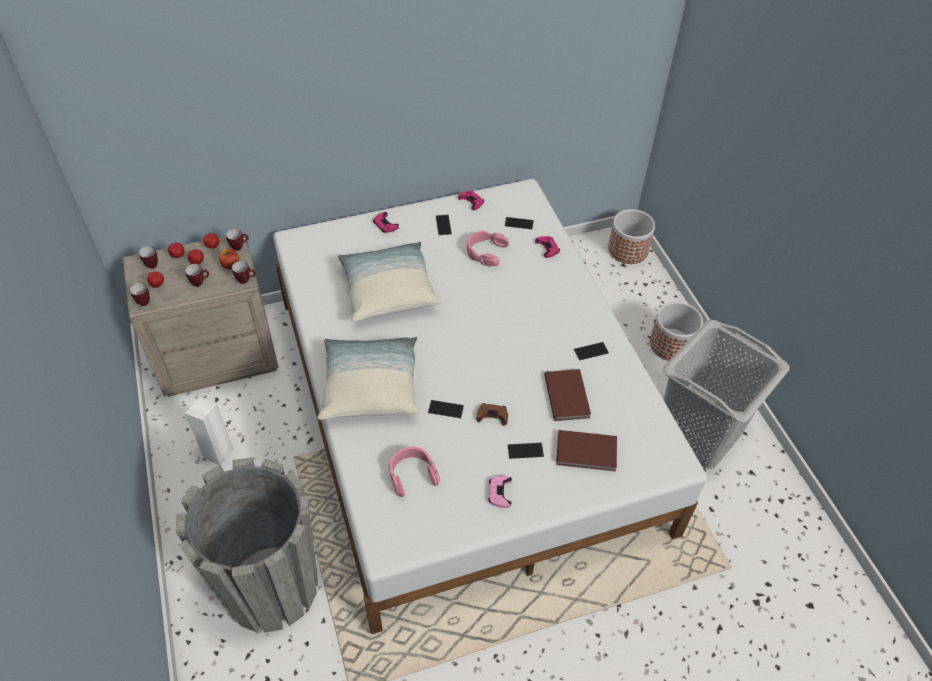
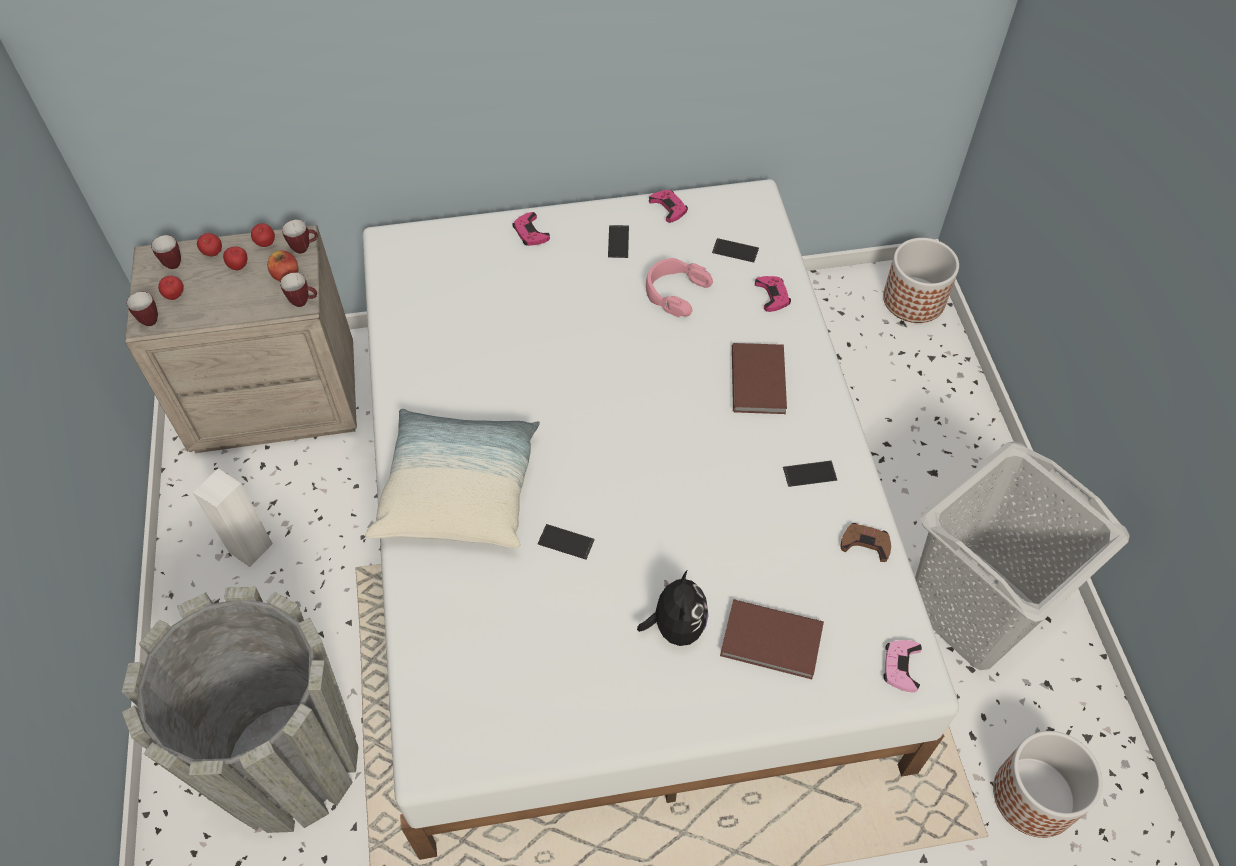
camera: 10 degrees right, 5 degrees up
mug [185,264,209,287] -> none
pillow [338,242,441,322] -> none
pink headphones [389,447,440,497] -> none
brown game controller [476,403,508,426] -> brown game controller moved to [840,523,891,562]
pink game controller [488,476,512,508] -> pink game controller moved to [883,640,922,692]
phone [507,443,544,459] -> plush toy [637,571,709,646]
brown book [544,369,591,421] -> brown book moved to [732,343,787,414]
planter [650,302,703,361] -> planter moved to [993,731,1103,838]

